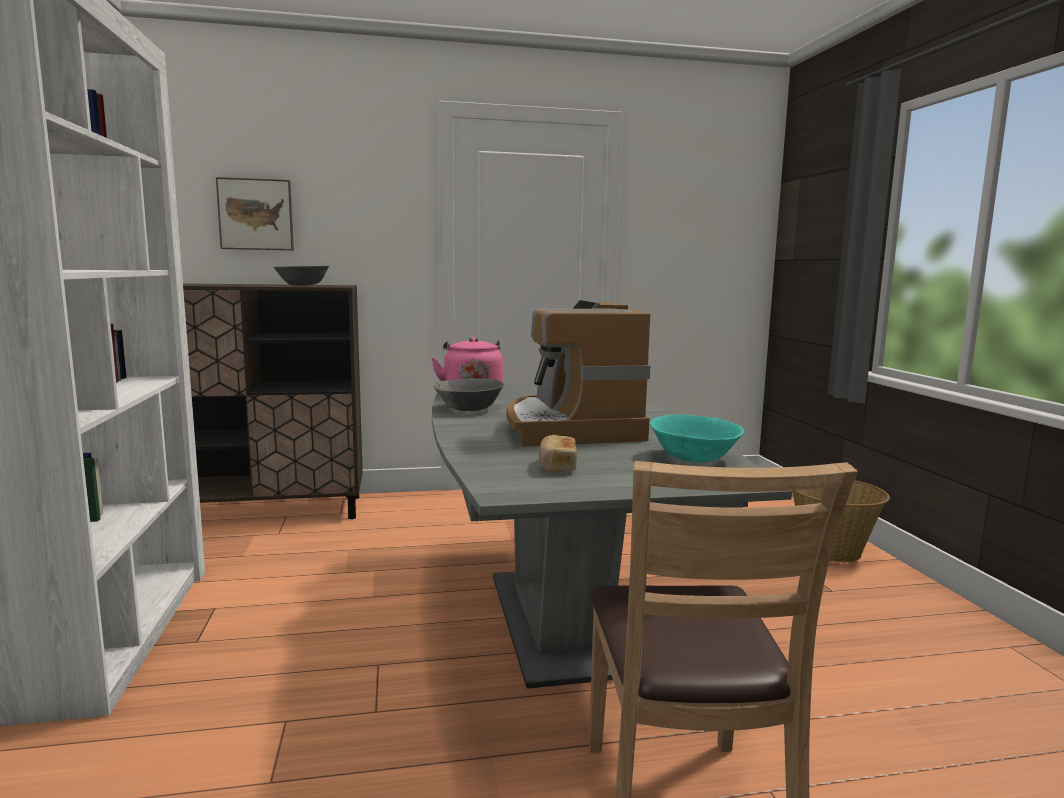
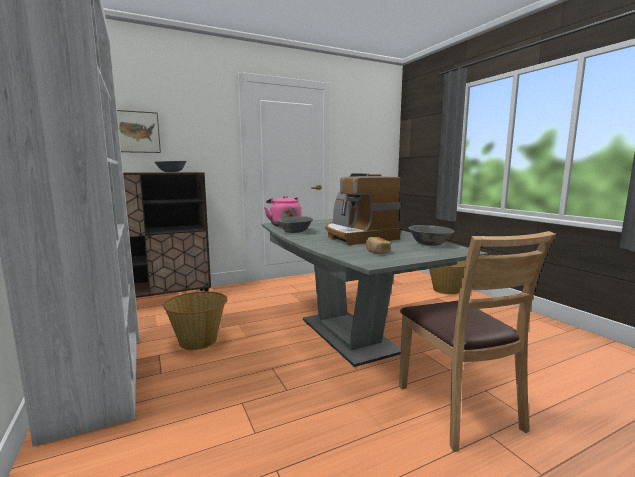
camera: 15 degrees left, 0 degrees up
turquoise bowl [650,415,744,463] -> grey bowl [409,225,454,246]
none -> basket [163,291,228,350]

